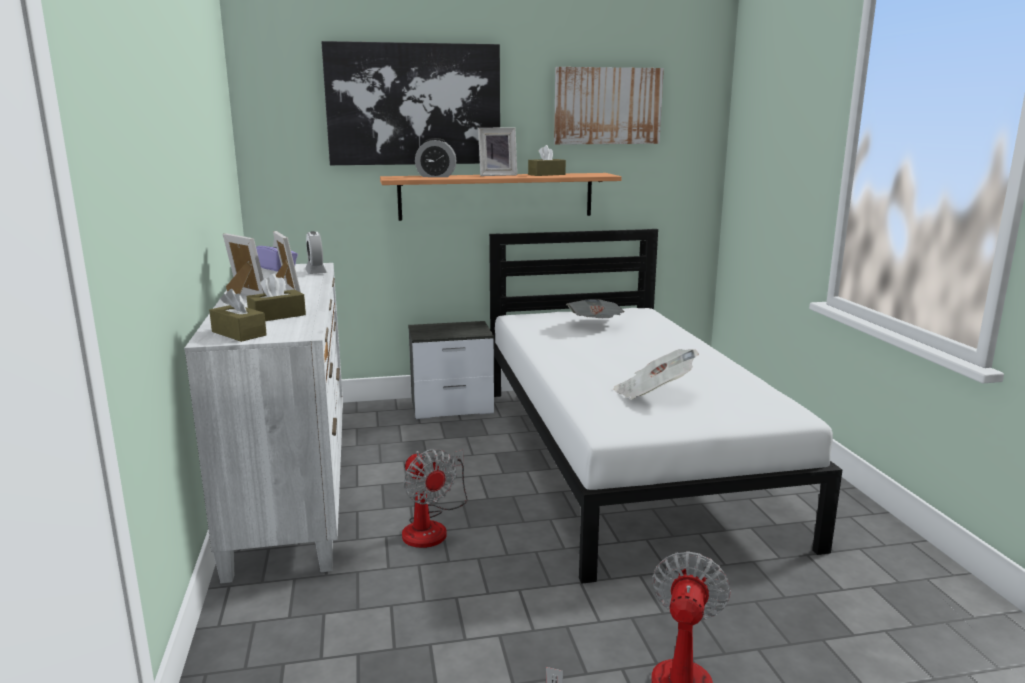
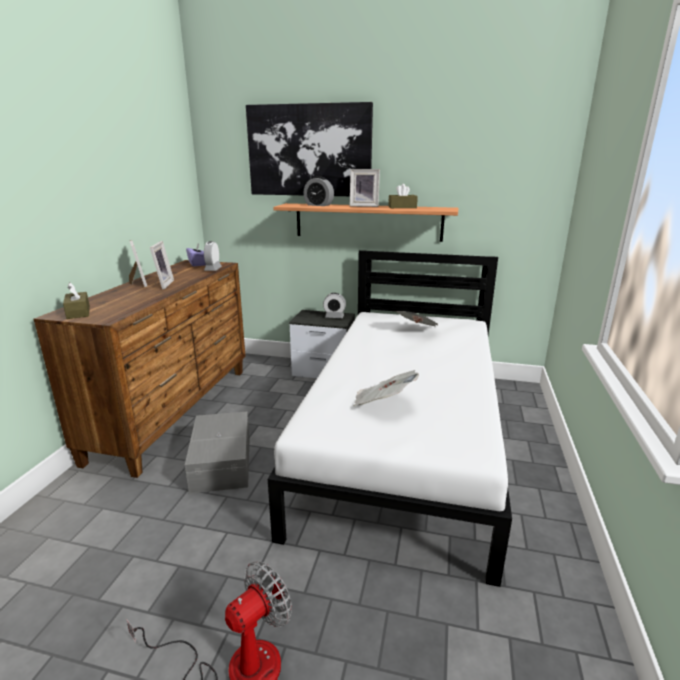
camera: 25 degrees right, 5 degrees up
white dresser [184,263,343,584] -> brown dresser [34,260,245,478]
brown tissue box [247,274,306,321] -> none
fan [402,449,467,548] -> grey storage box [185,412,250,494]
picture [554,67,664,145] -> none
none -> alarm clock [323,293,346,318]

